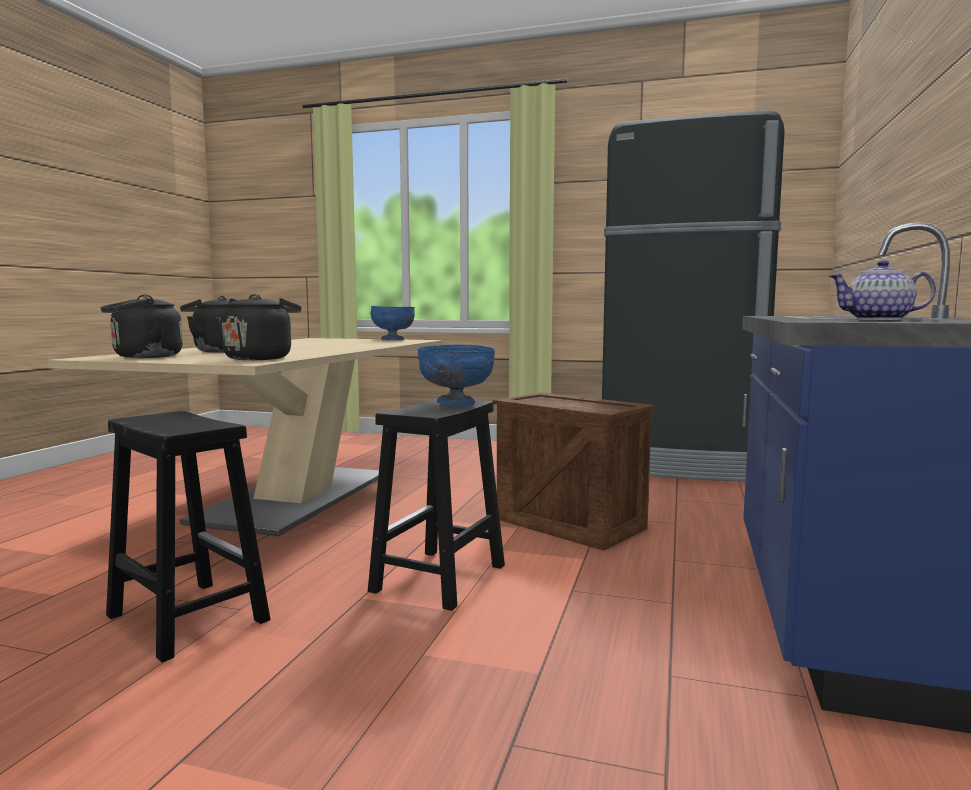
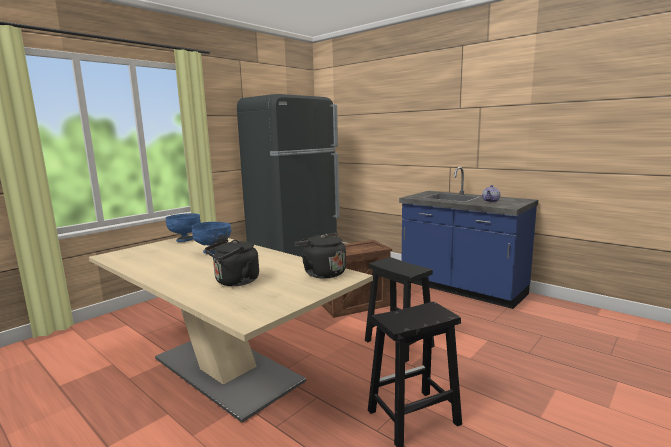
camera: 65 degrees left, 5 degrees up
black kettle [101,295,183,358] -> none
blue bowl [417,345,495,406] -> blue bowl moved to [191,222,231,254]

